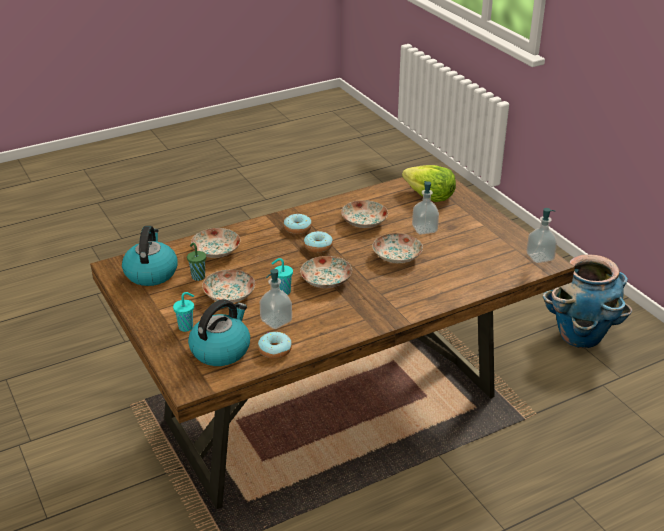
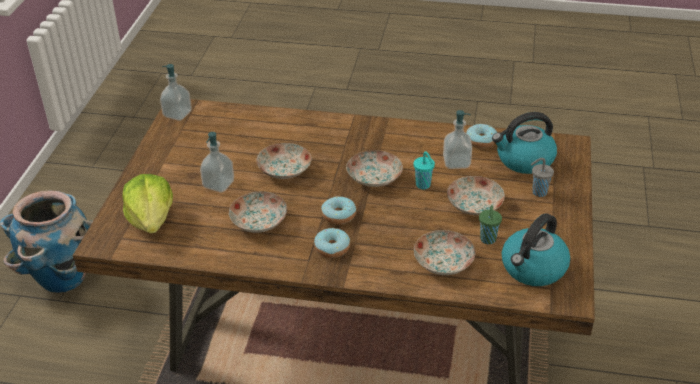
camera: 140 degrees left, 5 degrees up
turquoise cup [173,292,194,332] -> grey cup [531,158,554,197]

